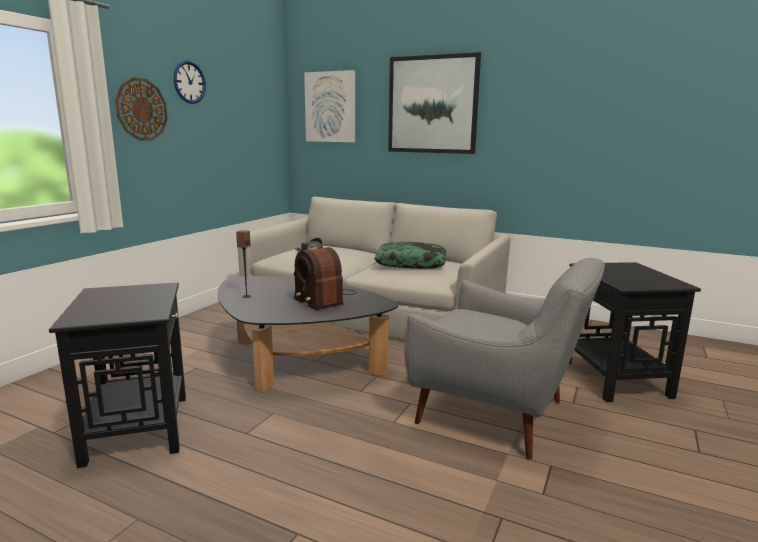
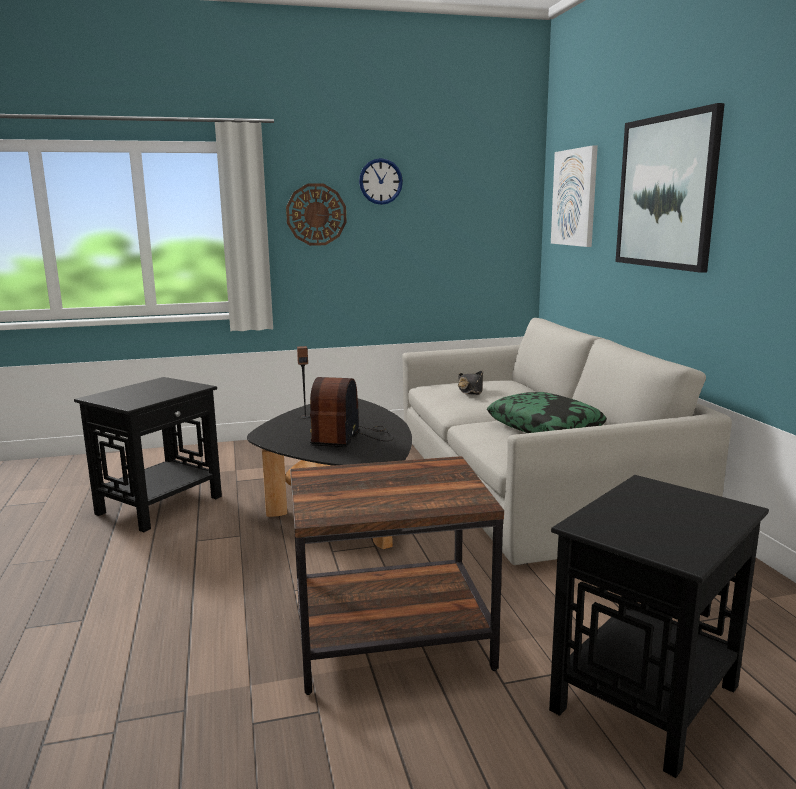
camera: 50 degrees right, 0 degrees up
grey armchair [404,258,605,460] -> brown side table [290,456,504,695]

